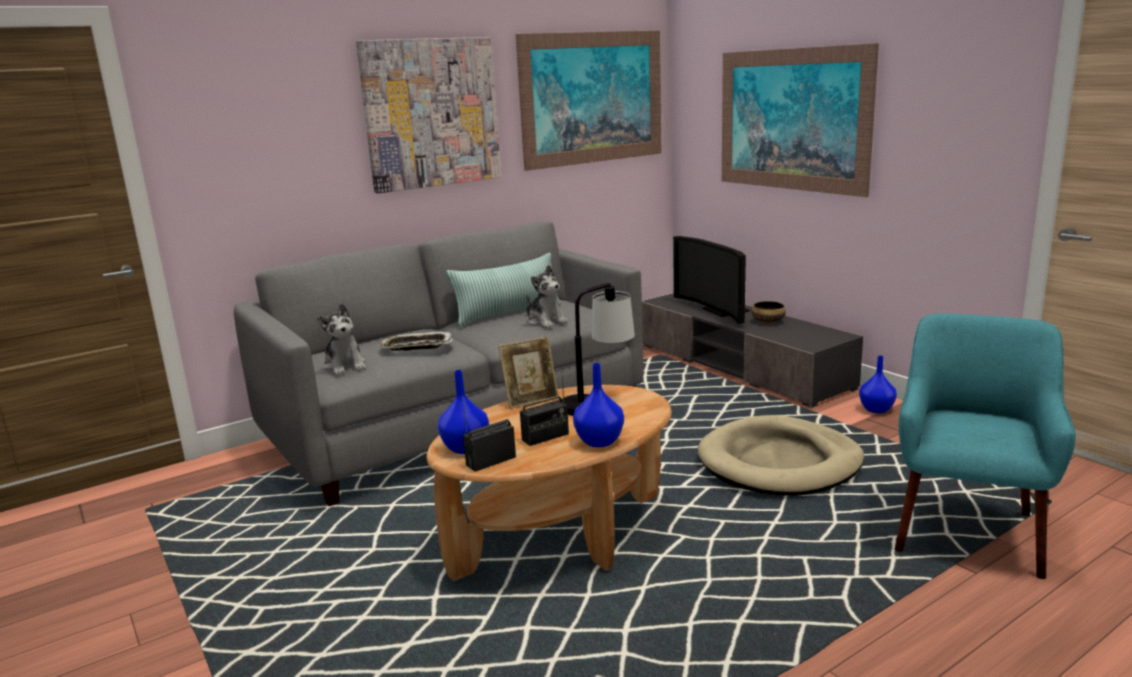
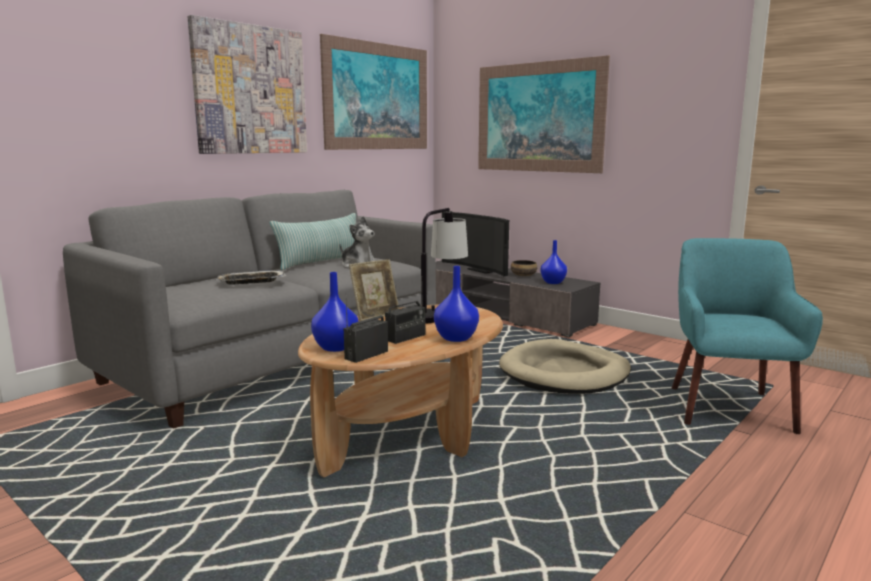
camera: 15 degrees left, 5 degrees down
plush toy [317,303,366,375] -> none
blue vase [859,355,897,413] -> blue vase moved to [540,240,567,284]

